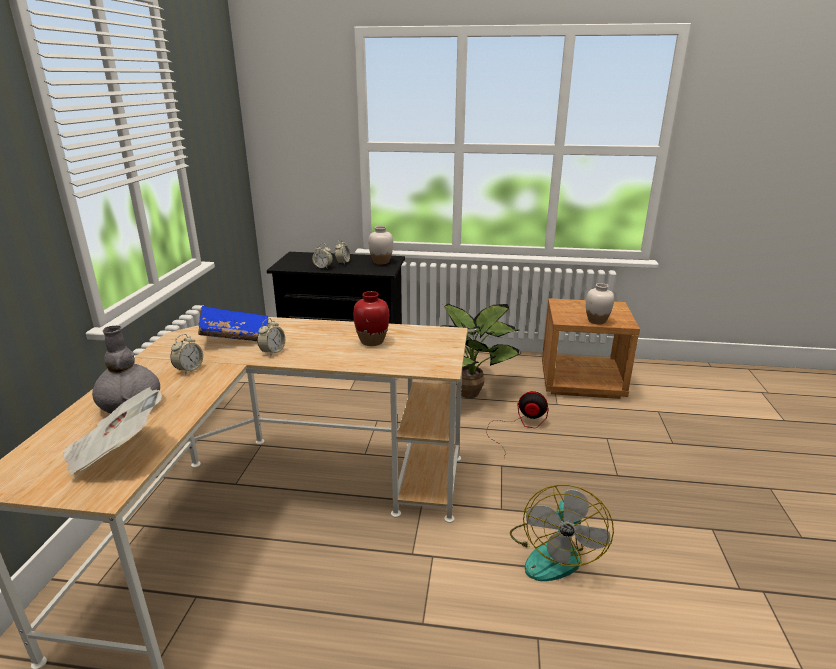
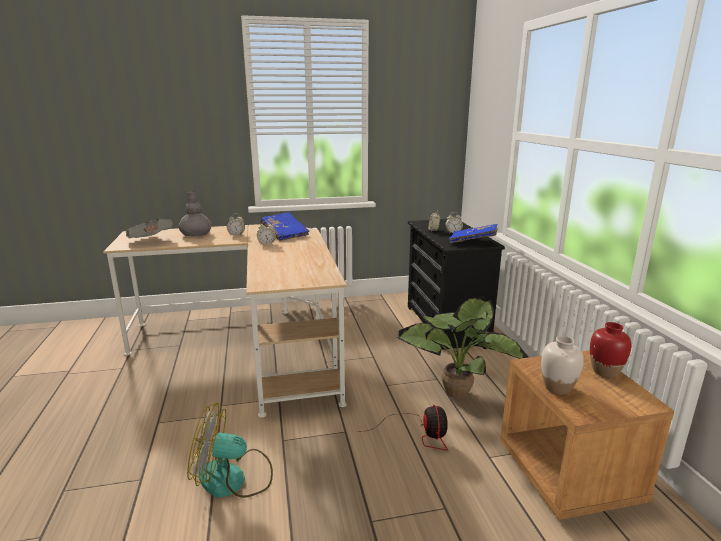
camera: 70 degrees right, 5 degrees down
red vase [353,291,389,346] -> red vase moved to [590,322,632,378]
white vase [368,226,393,265] -> blue book [449,224,498,243]

